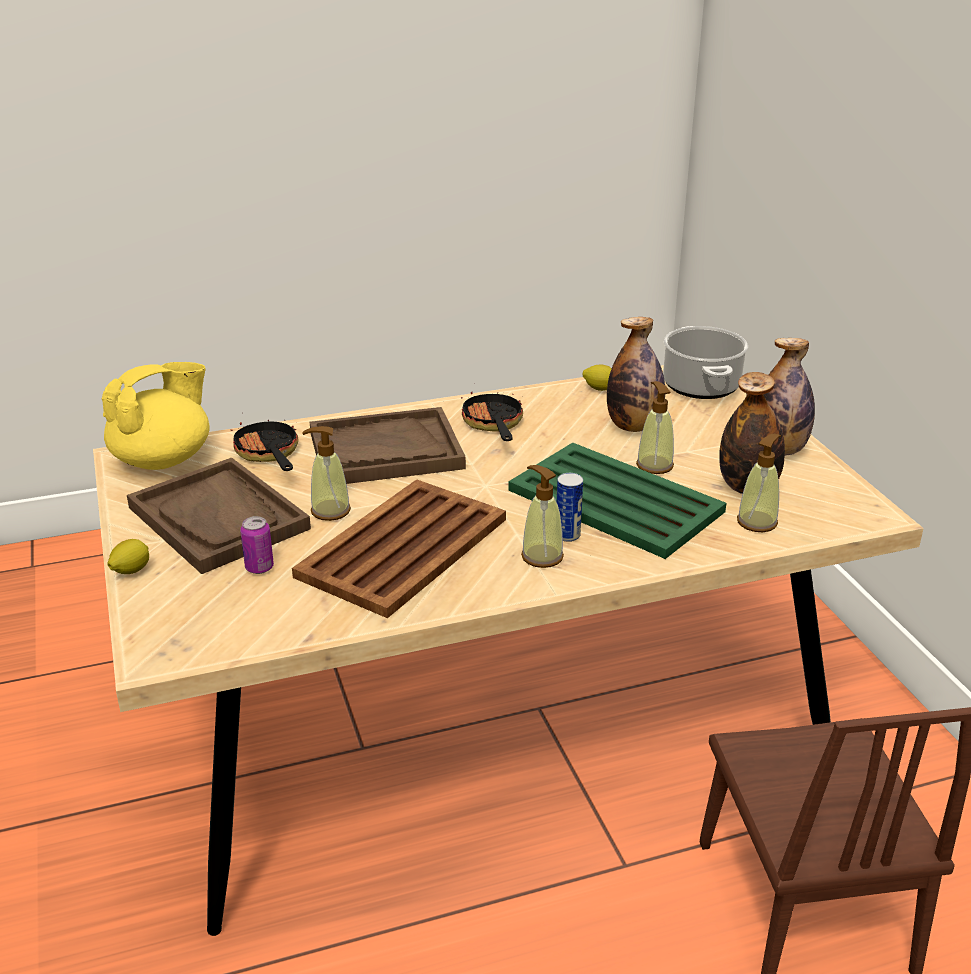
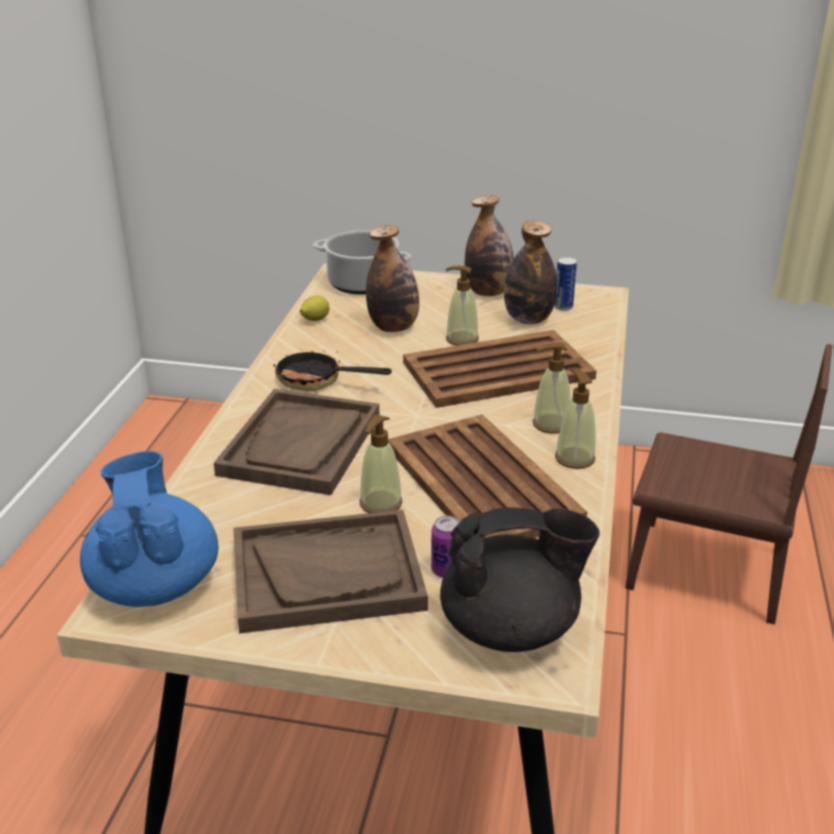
camera: 60 degrees left, 0 degrees up
yellow teapot [102,362,209,470] -> blue teapot [80,451,219,607]
lemon [107,539,149,574] -> none
frying pan [231,413,299,471] -> none
green tray [508,443,726,559] -> brown tray [403,330,597,408]
can [557,473,583,542] -> can moved to [554,257,577,311]
soap dispenser [737,434,781,532] -> soap dispenser moved to [555,369,596,469]
none -> black teapot [440,507,600,652]

